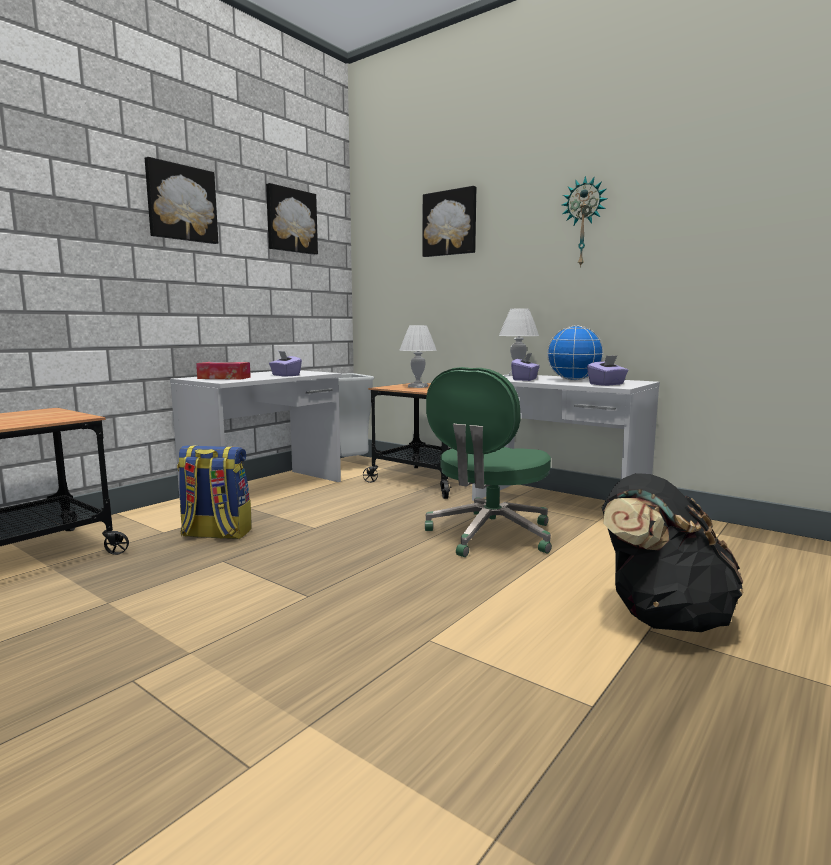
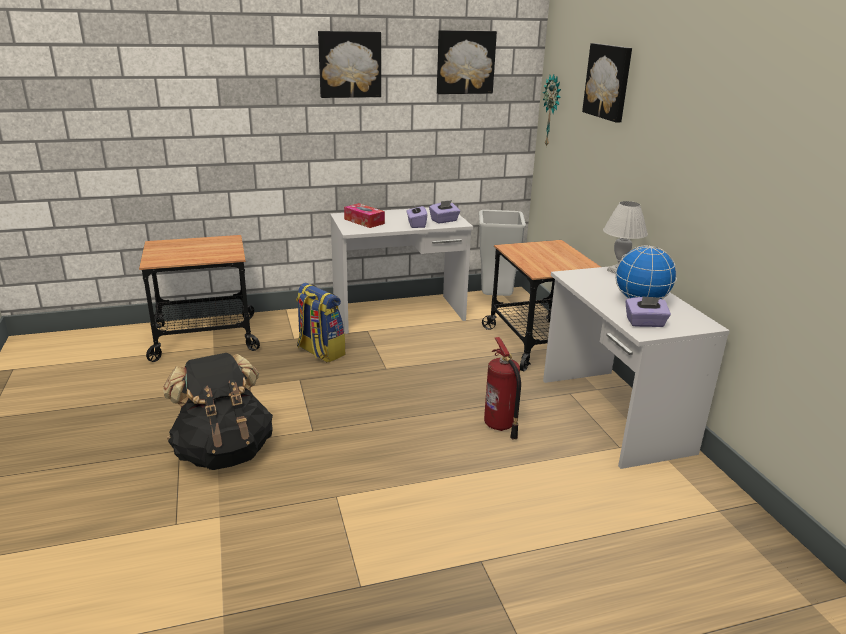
camera: 35 degrees right, 15 degrees up
white table lamp [399,325,437,388] -> none
green office chair [425,367,552,557] -> fire extinguisher [484,337,521,440]
purple tissue box [511,353,540,381] -> purple tissue box moved to [429,200,460,223]
wall clock [562,176,608,268] -> wall clock moved to [543,74,561,147]
black backpack [602,473,743,632] -> black backpack moved to [163,353,273,470]

